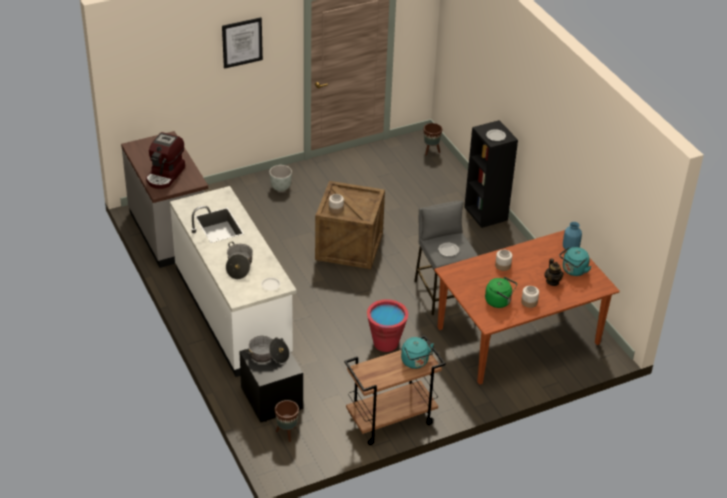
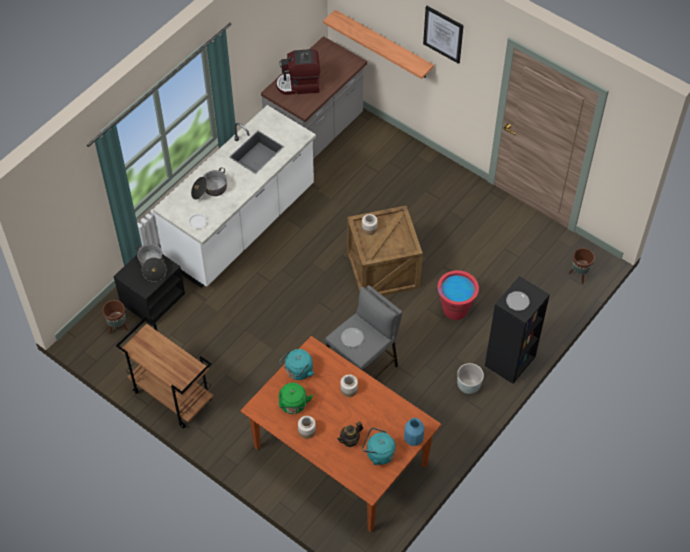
camera: 65 degrees right, 15 degrees up
grey planter [269,165,292,191] -> grey planter moved to [457,363,484,394]
red bucket [367,299,408,352] -> red bucket moved to [437,270,479,320]
turquoise kettle [401,337,434,369] -> turquoise kettle moved to [279,349,314,380]
none -> shelf [323,10,434,79]

